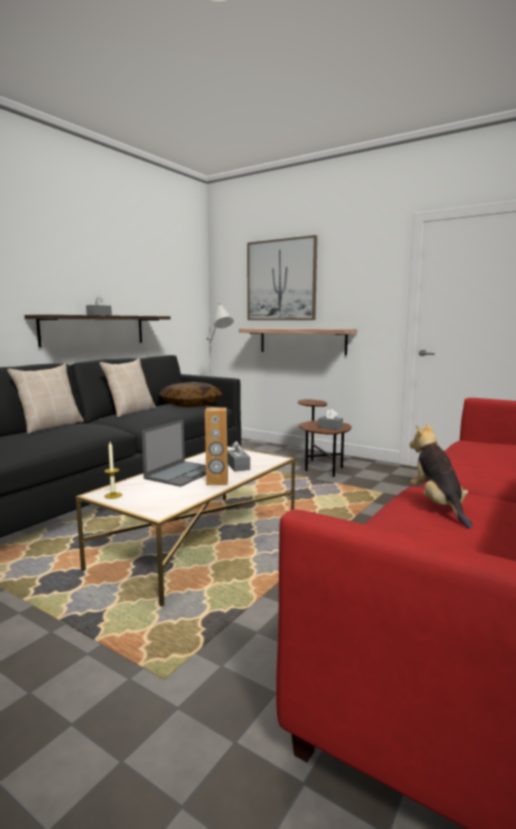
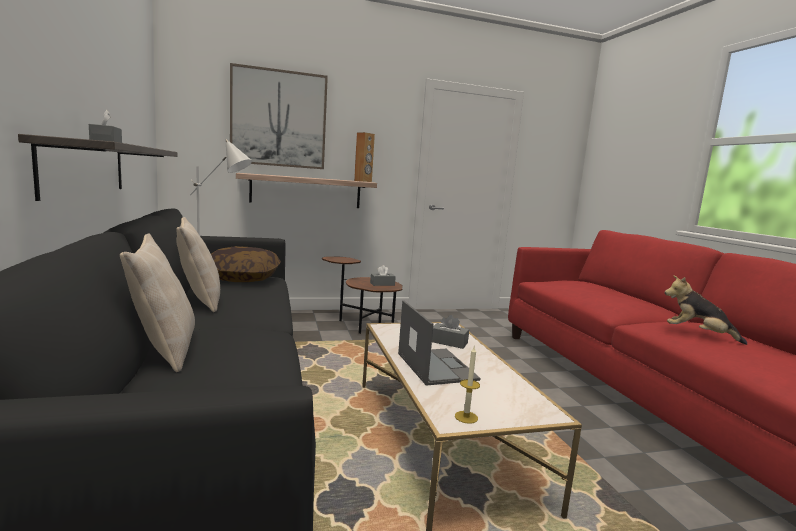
camera: 50 degrees left, 0 degrees up
brown speaker [205,407,228,485] -> brown speaker moved to [354,132,375,182]

